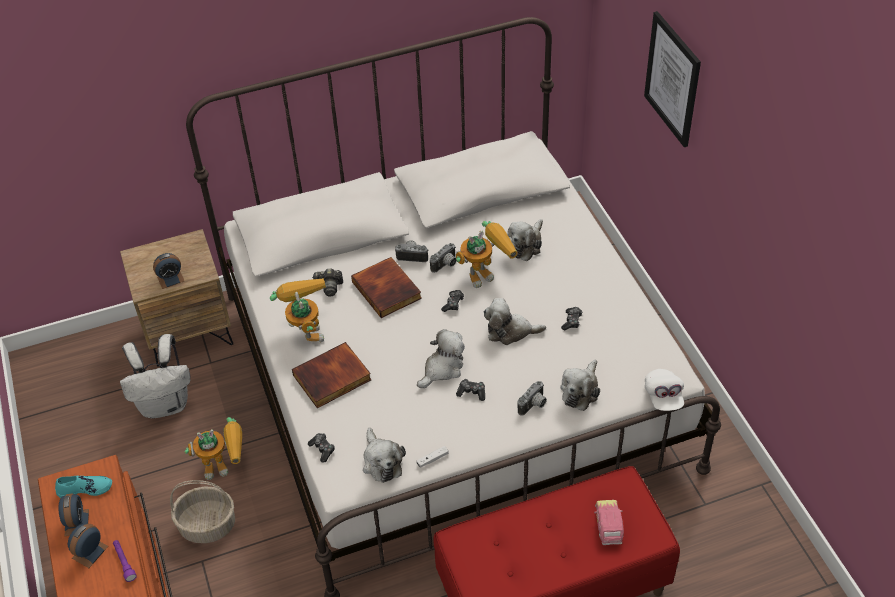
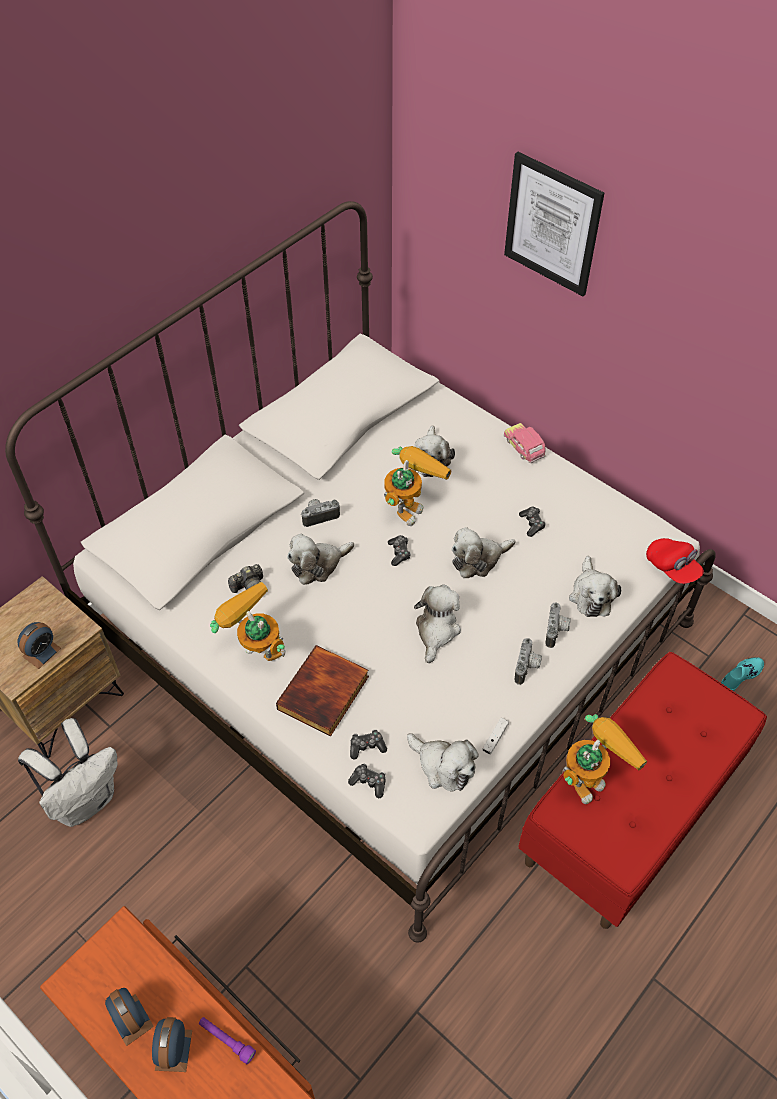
camera: 30 degrees left, 5 degrees up
turquoise shoe [55,476,112,498] -> turquoise shoe moved to [721,657,764,691]
basket [170,480,235,543] -> none
toy robot [184,417,242,480] -> toy robot moved to [563,714,647,804]
book [351,257,422,318] -> plush toy [287,534,354,585]
camera [430,243,457,273] -> camera moved to [514,638,542,685]
game controller [456,379,485,401] -> game controller moved to [350,730,387,759]
toy car [594,500,624,545] -> toy car moved to [503,423,546,463]
white cap [645,369,684,411] -> red cap [646,538,704,584]

